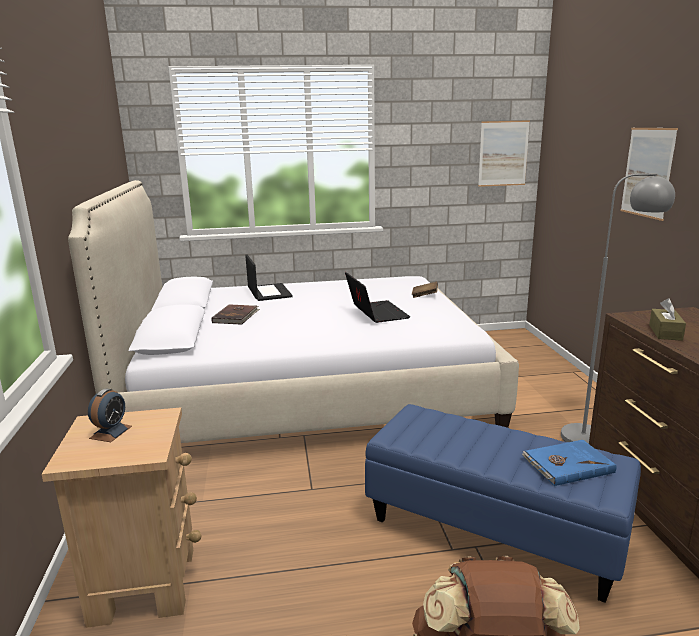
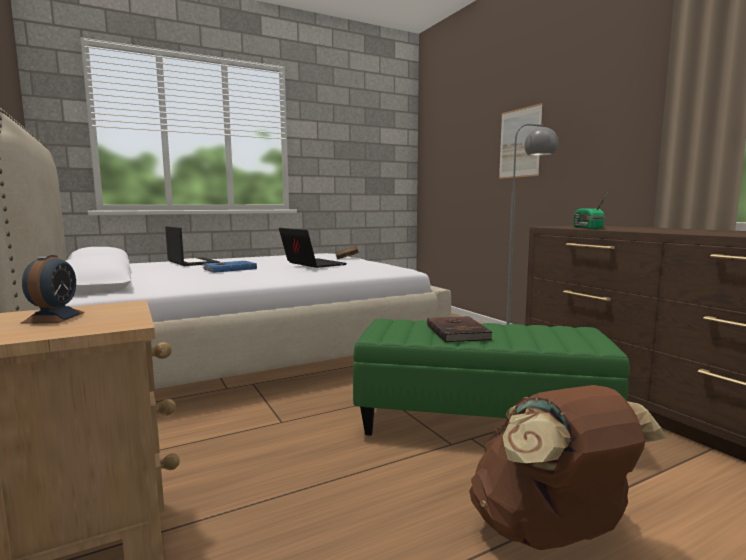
camera: 20 degrees left, 10 degrees down
brown book [211,304,260,325] -> brown book moved to [427,316,493,343]
blue ottoman [365,404,641,603] -> green ottoman [353,319,630,436]
picture [478,120,530,187] -> none
blue book [522,440,616,486] -> blue book moved to [202,261,257,273]
brown tissue box [649,298,686,341] -> radio [573,193,608,229]

